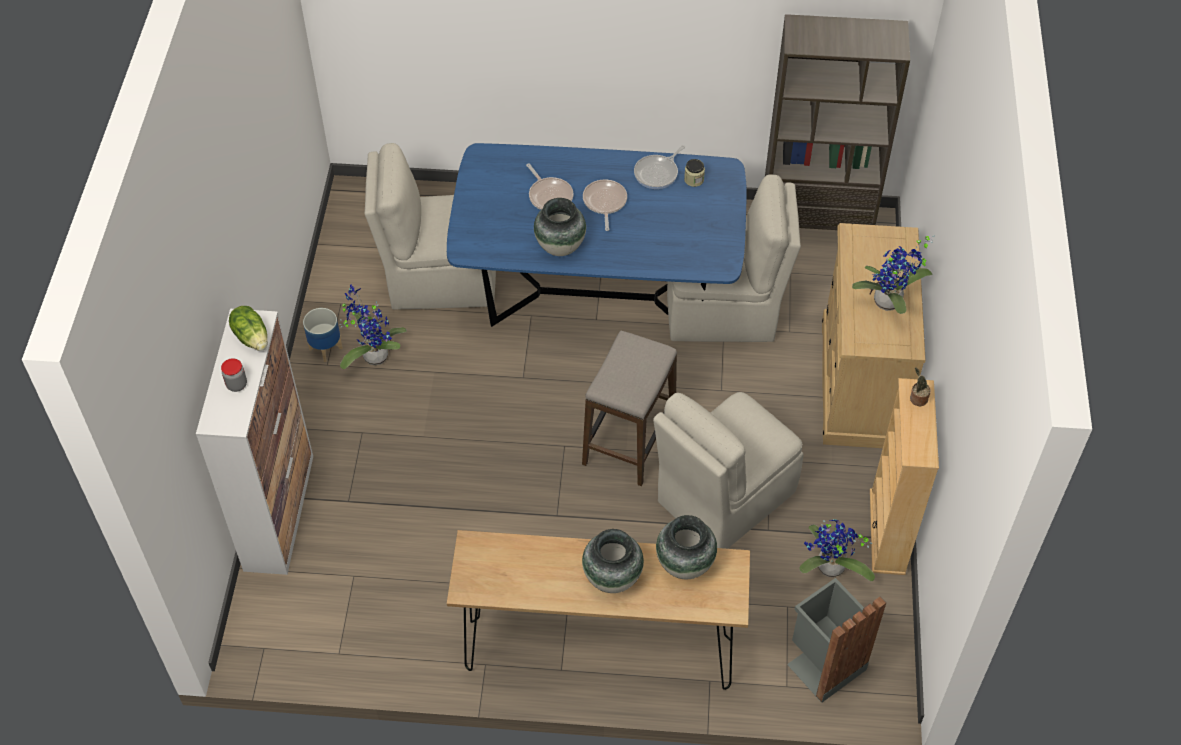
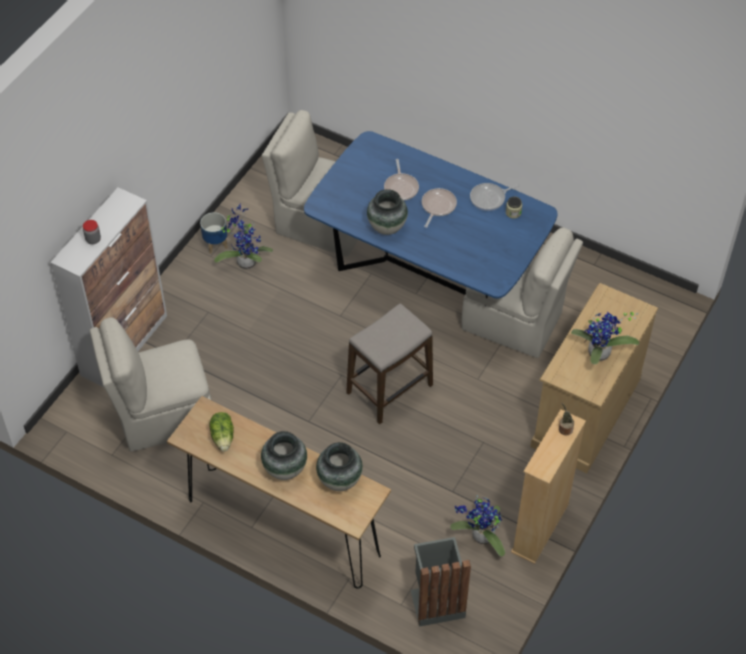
camera: 25 degrees right, 0 degrees up
lettuce [229,306,268,351] -> lettuce moved to [209,412,234,451]
beige chair [653,392,804,549] -> beige chair moved to [90,317,212,452]
brown bookcase [765,14,910,230] -> none

